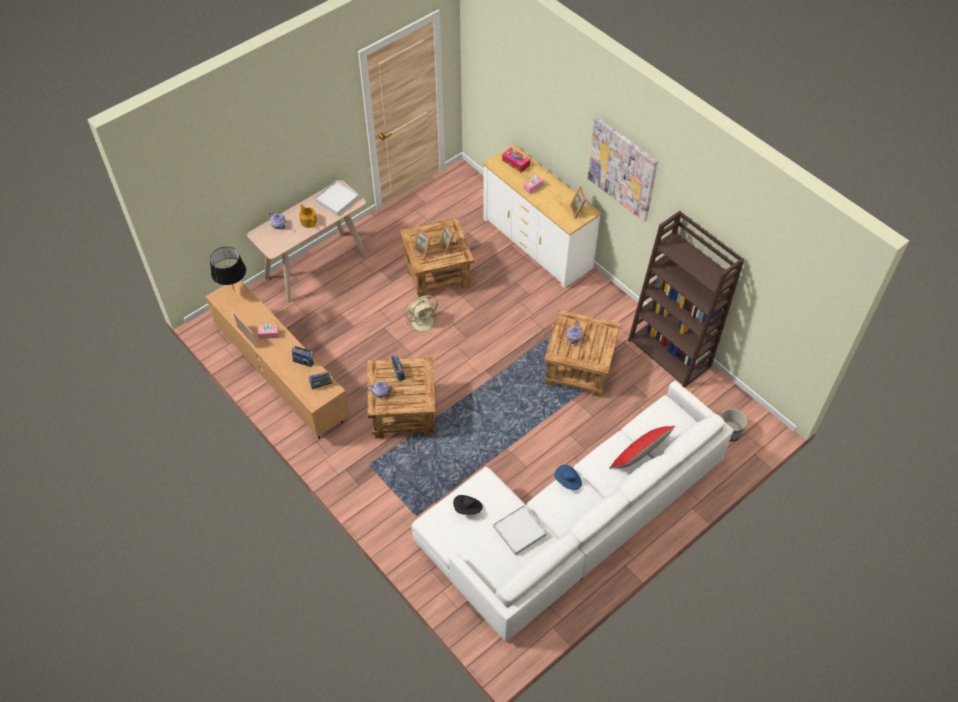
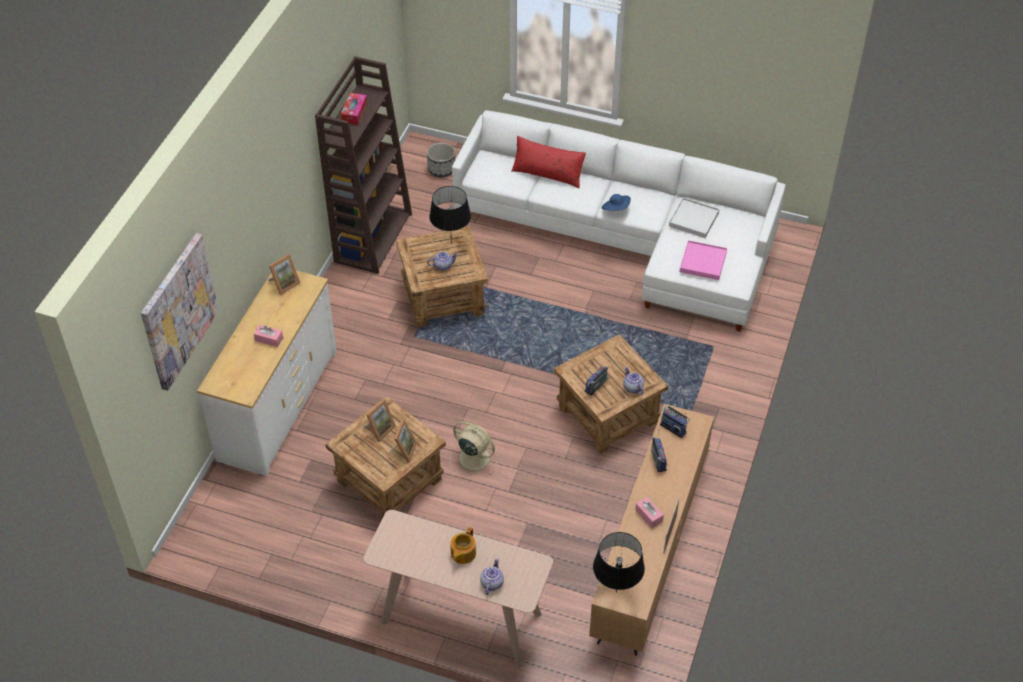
camera: 120 degrees left, 5 degrees down
white tray [315,180,359,216] -> none
black hat [453,495,483,515] -> pink tray [679,240,727,280]
tissue box [502,148,530,172] -> tissue box moved to [341,93,367,125]
picture [588,117,658,222] -> picture moved to [141,233,219,391]
none -> black table lamp [429,186,471,243]

